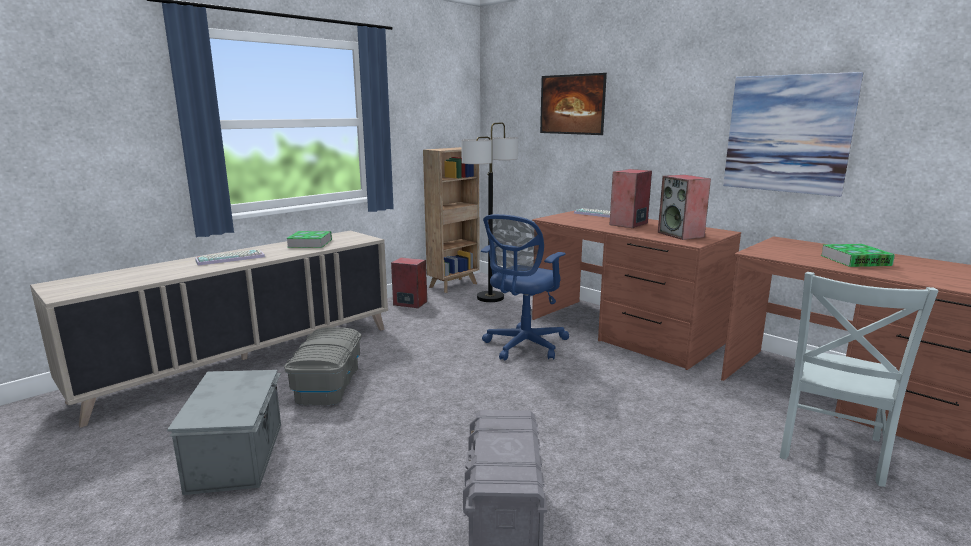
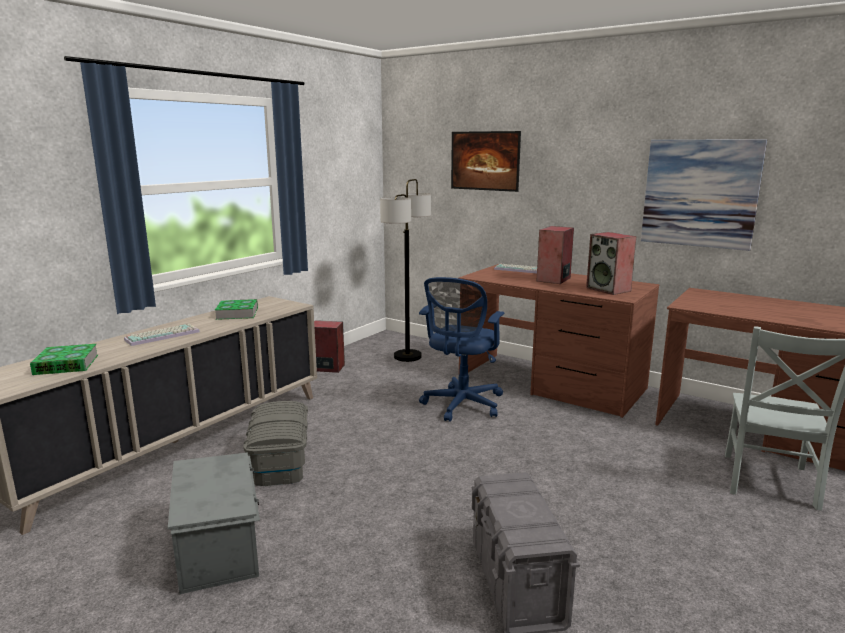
camera: 10 degrees left, 0 degrees up
brown bookcase [423,147,480,293] -> none
book [820,244,895,267] -> book moved to [30,344,98,375]

